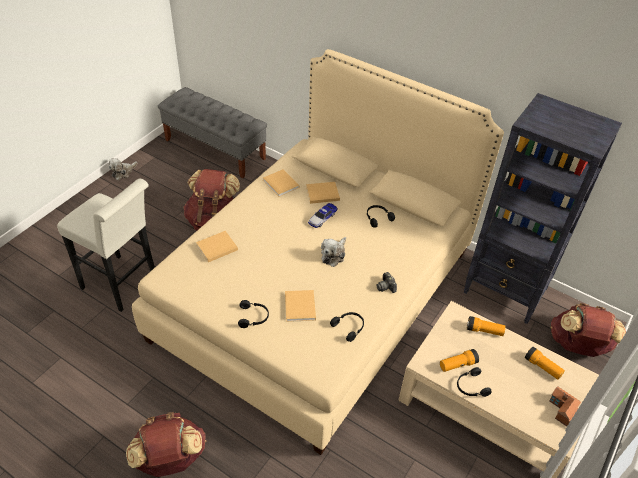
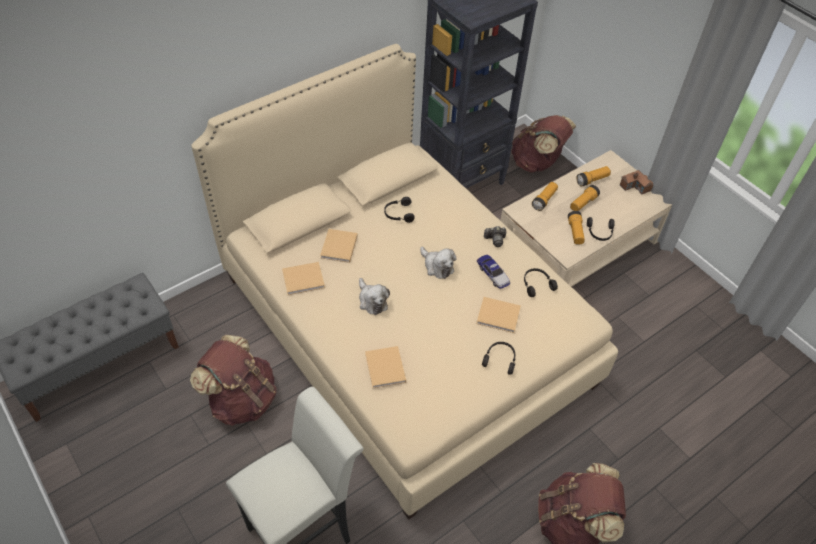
camera: 70 degrees left, 5 degrees up
plush toy [109,158,137,181] -> plush toy moved to [359,278,390,315]
toy car [308,203,338,228] -> toy car moved to [477,255,510,289]
none -> flashlight [570,185,600,211]

